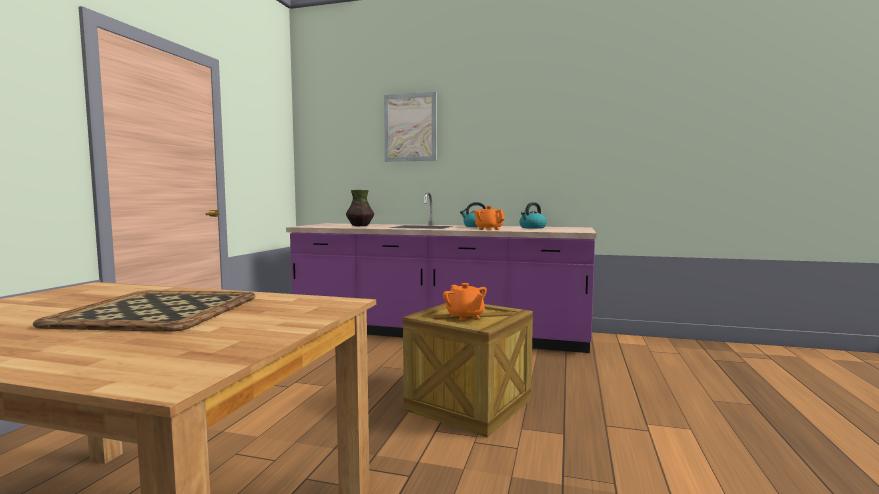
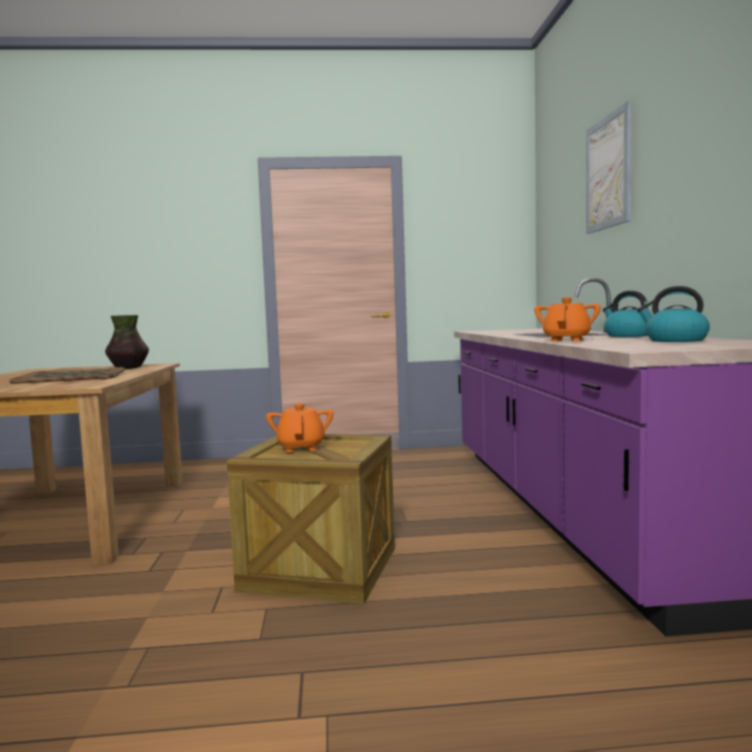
camera: 70 degrees right, 0 degrees up
vase [346,190,374,226] -> vase moved to [105,315,149,369]
orange teapot [443,283,487,321] -> orange teapot turned 135 degrees clockwise [266,403,333,452]

